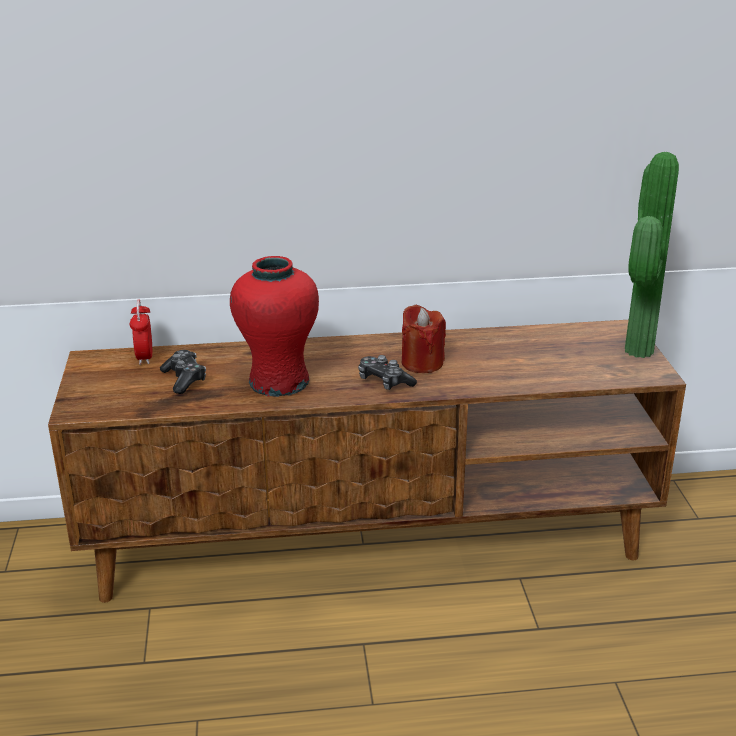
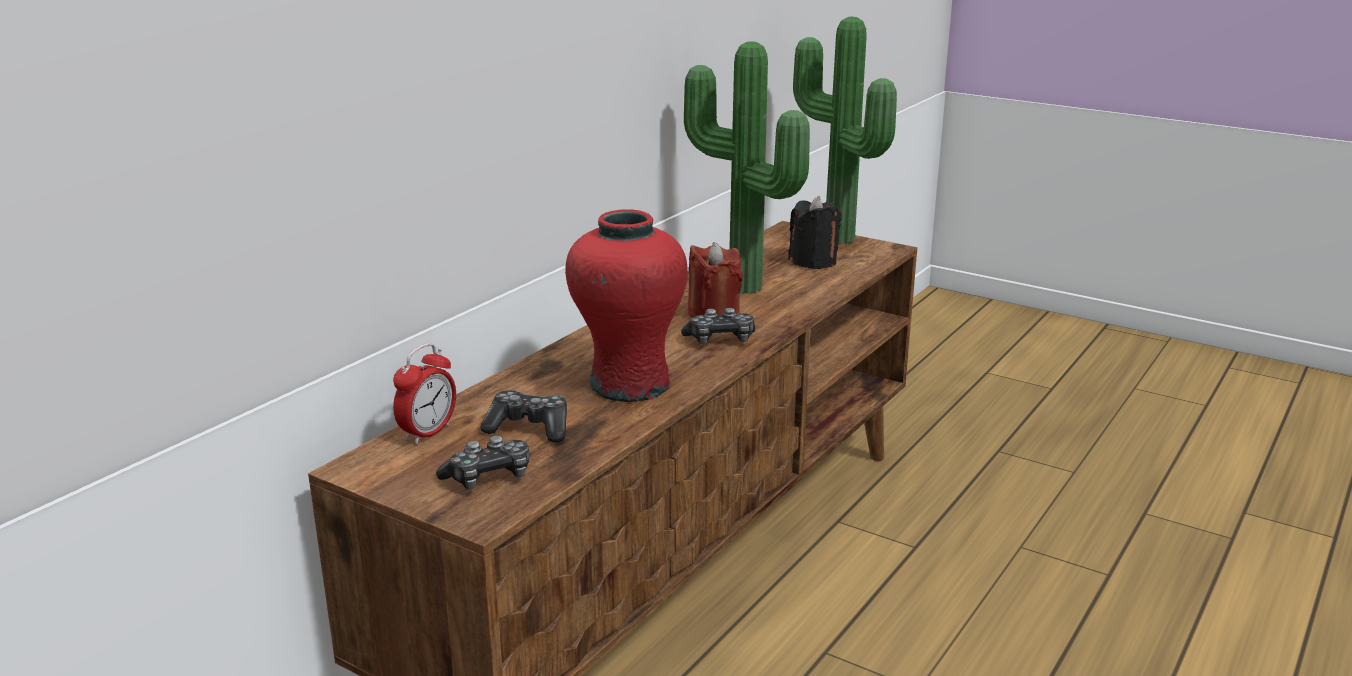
camera: 50 degrees left, 5 degrees down
alarm clock [130,299,152,365] -> alarm clock turned 90 degrees counterclockwise [393,343,456,444]
none -> game controller [436,435,529,489]
none -> potted plant [684,41,810,294]
none -> black candle [788,196,842,269]

